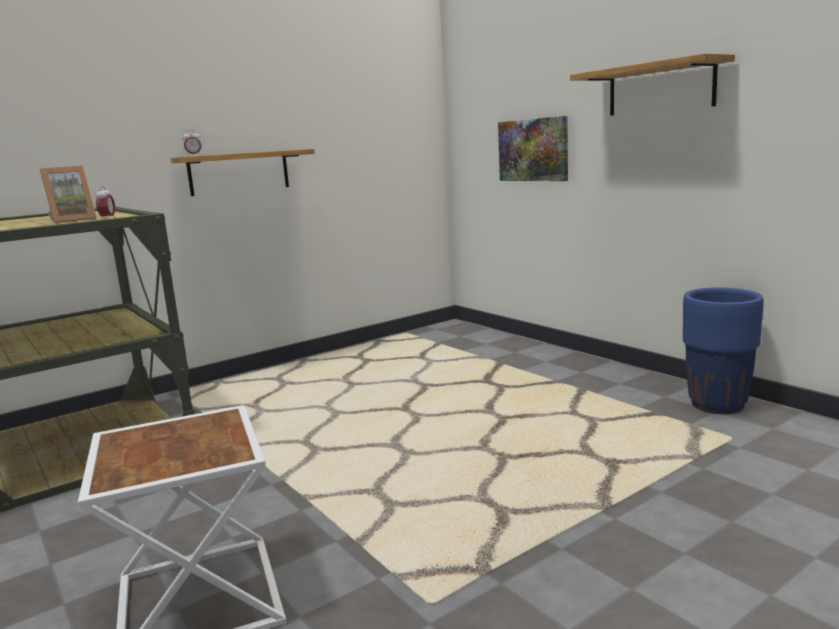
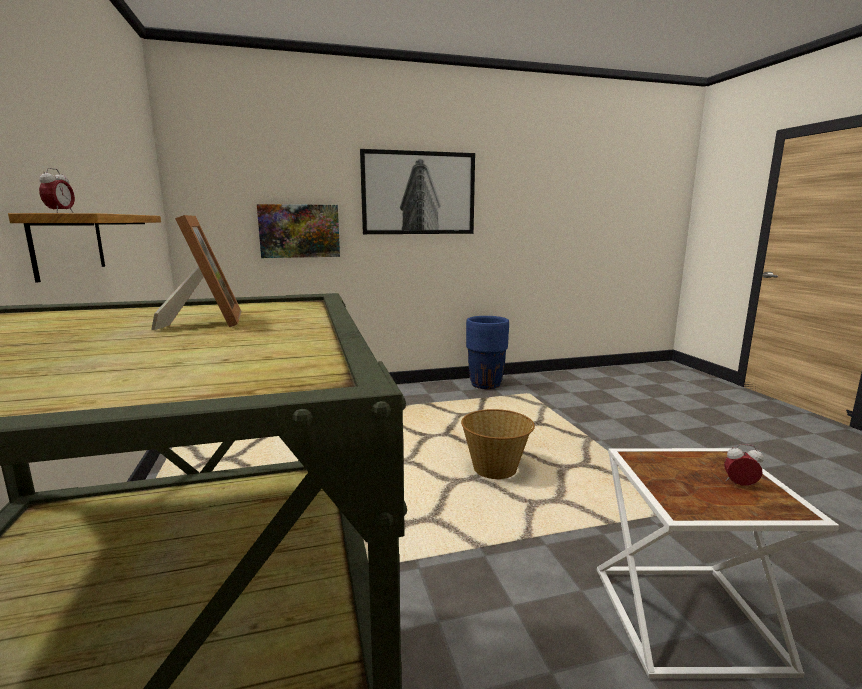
camera: 70 degrees left, 0 degrees up
alarm clock [95,186,115,219] -> alarm clock moved to [724,444,764,486]
shelf [570,53,735,116] -> picture [360,149,475,234]
none -> basket [461,409,535,479]

